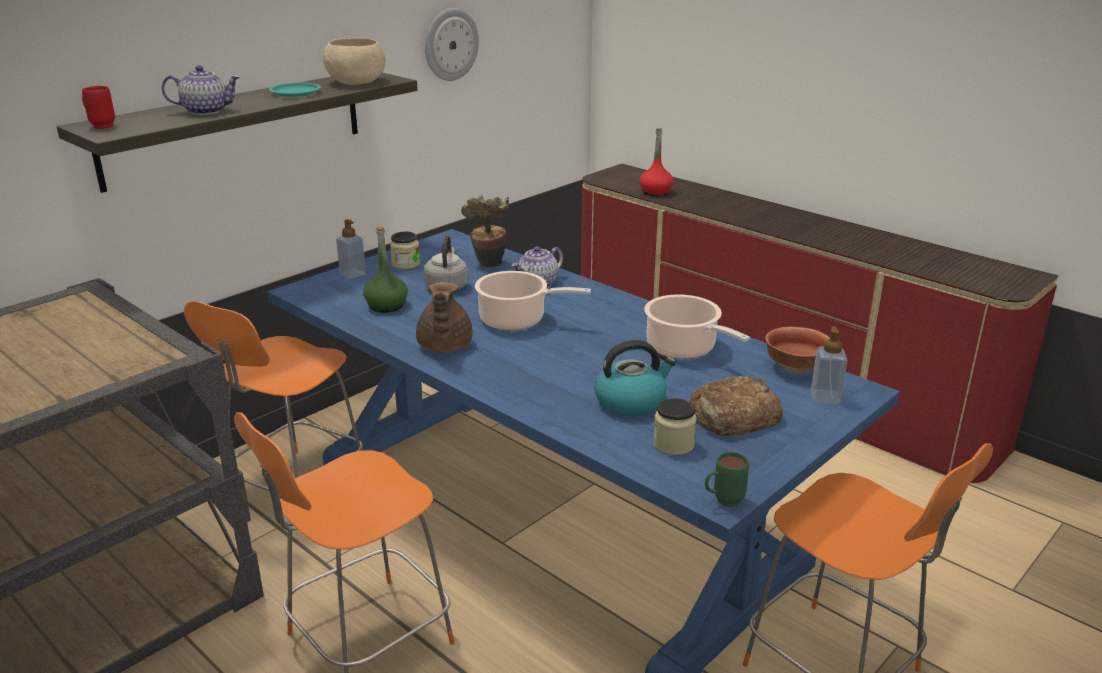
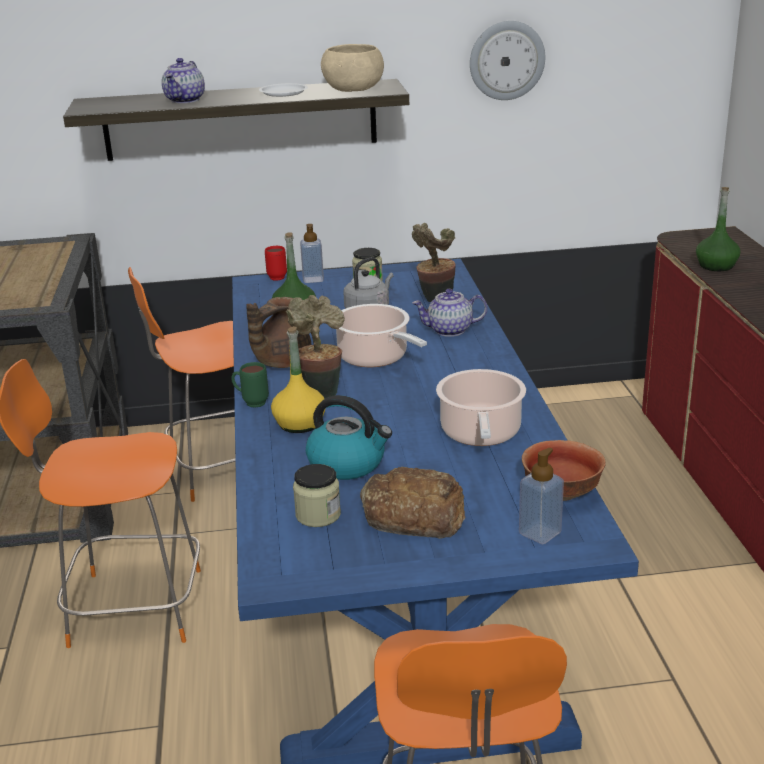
camera: 40 degrees right, 0 degrees up
red mug [82,86,115,129] -> red mug moved to [265,246,287,280]
teapot [162,65,241,115] -> teapot turned 75 degrees clockwise [162,58,205,103]
turquoise plate [269,82,321,97] -> white plate [259,83,308,97]
red bottle [639,128,674,196] -> green bottle [696,187,740,271]
green mug [705,452,749,507] -> green mug moved to [231,362,269,408]
none -> yellow bottle [271,326,326,433]
none -> potted plant [286,295,345,399]

